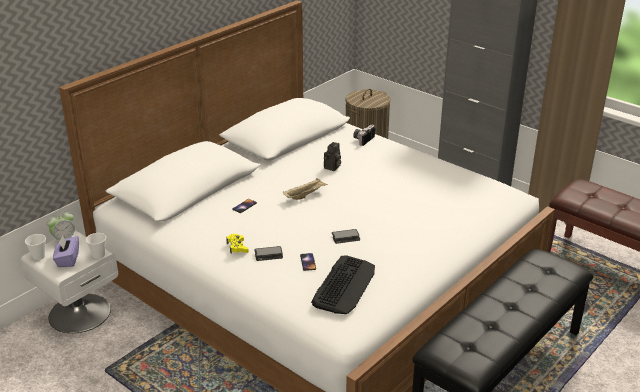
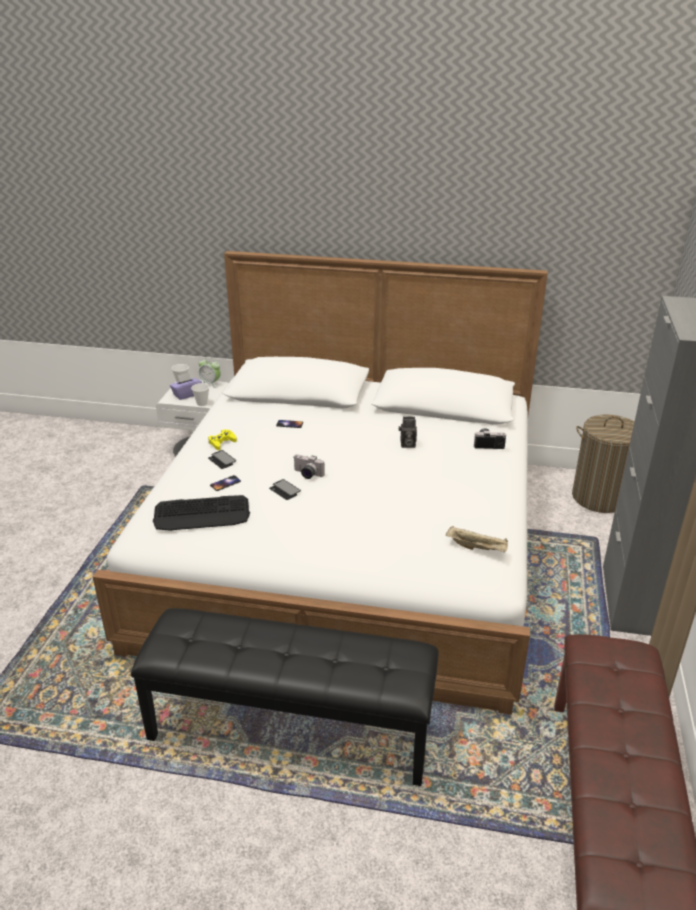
camera: 60 degrees right, 0 degrees up
beige tray [283,178,328,200] -> beige tray moved to [446,526,508,552]
none -> camera [293,454,325,479]

